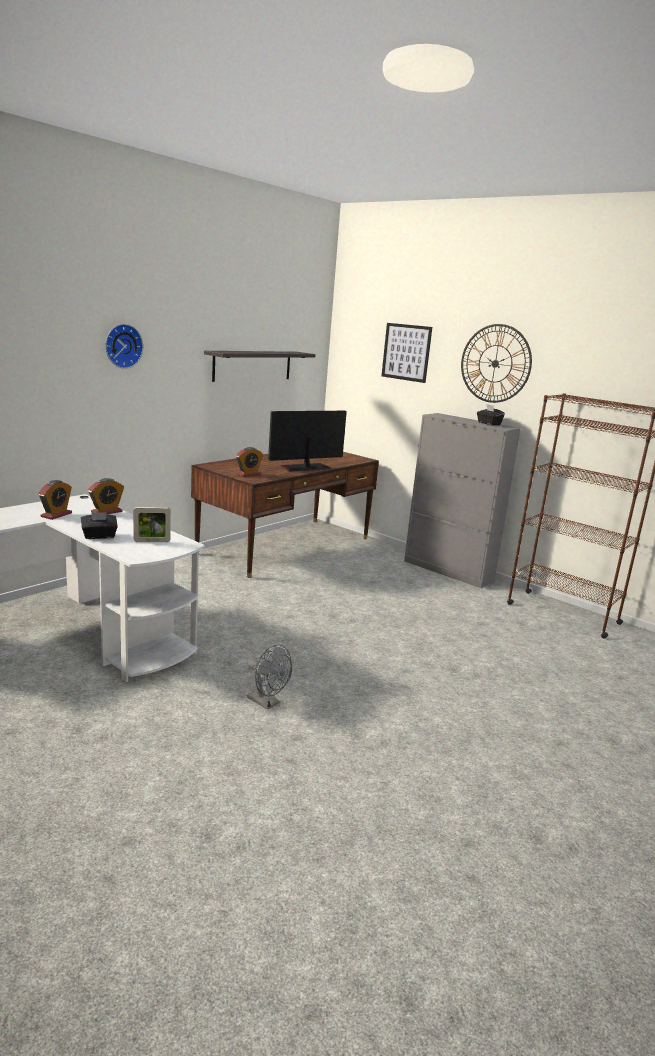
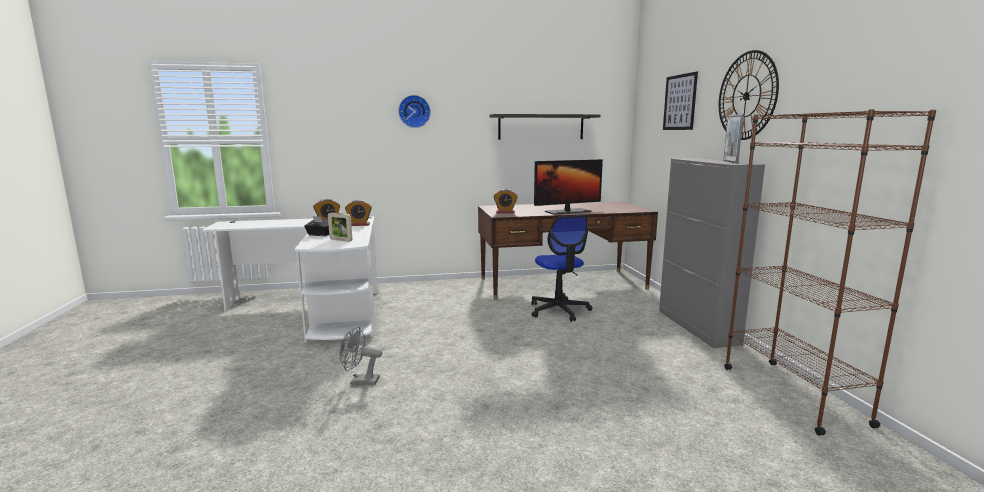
camera: 40 degrees right, 5 degrees down
grey fan [247,645,292,710] -> grey fan turned 105 degrees clockwise [340,326,382,385]
monitor [268,411,347,472] -> monitor turned 150 degrees clockwise [534,159,603,215]
black tissue box [477,404,505,425] -> picture frame [723,114,744,163]
none -> office chair [531,215,592,322]

